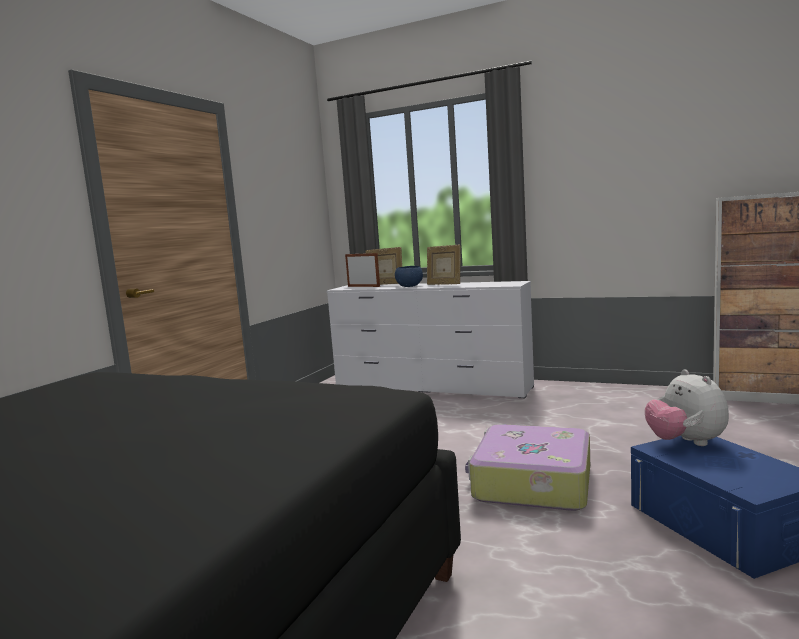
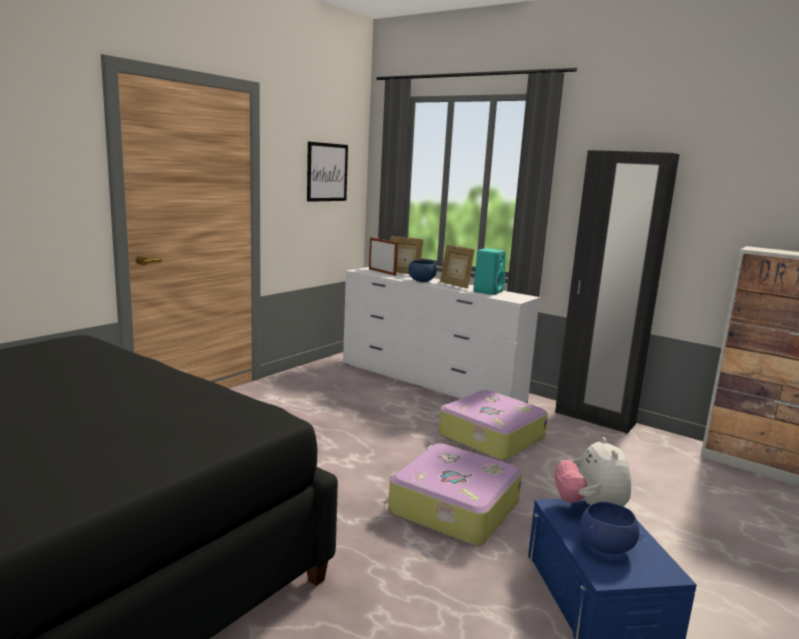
camera: 10 degrees right, 5 degrees up
none -> picture [307,142,348,202]
none -> suitcase [439,390,548,461]
none -> turquoise speaker [473,248,505,295]
none -> black wardrobe [555,150,680,433]
none -> blue bowl [580,502,639,554]

